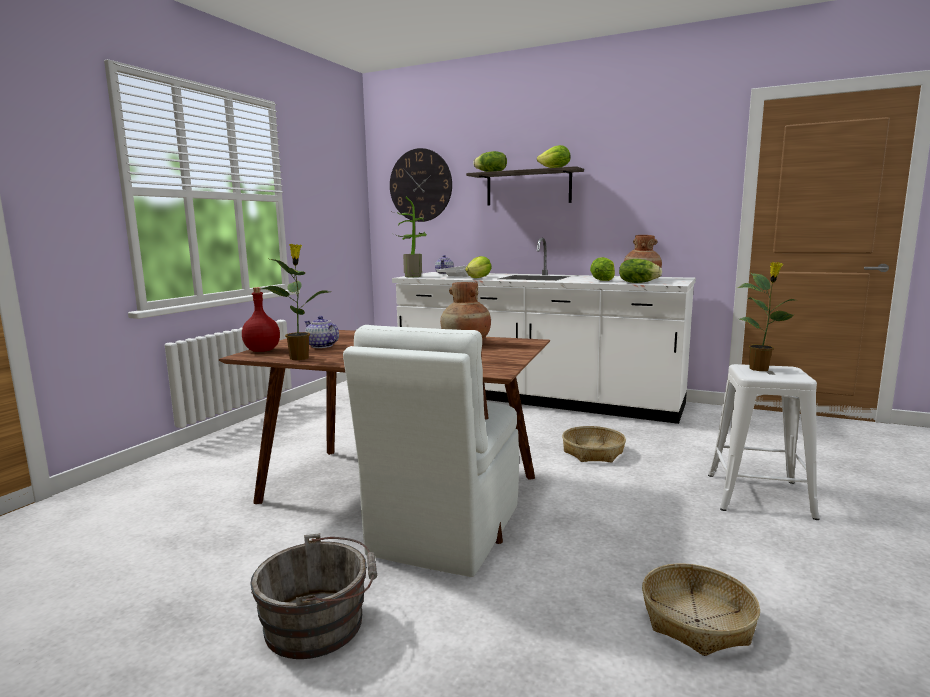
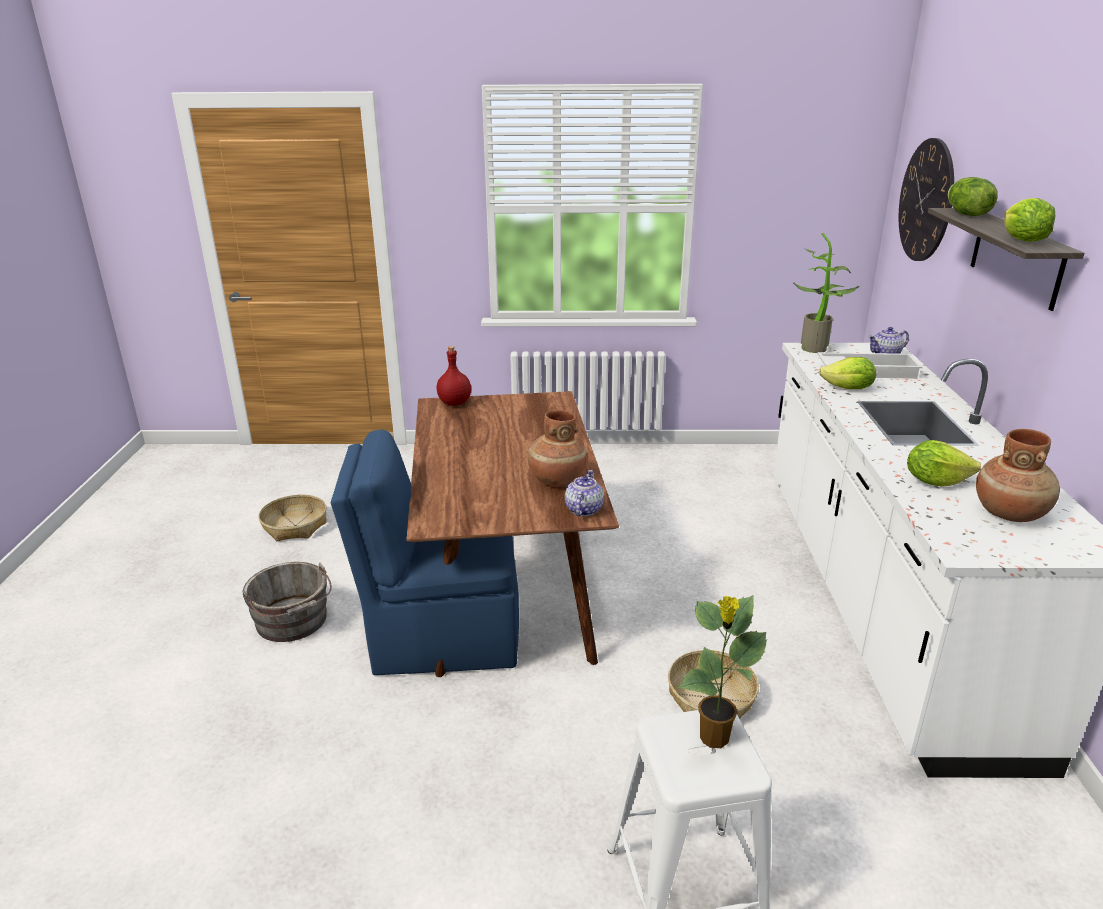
camera: 65 degrees right, 15 degrees up
potted plant [261,244,329,360] -> none
teapot [304,316,339,348] -> teapot moved to [565,470,604,516]
white chair [343,325,519,577] -> blue chair [331,429,519,675]
lettuce [619,259,662,283] -> none
basket [642,563,760,656] -> basket moved to [258,494,327,541]

